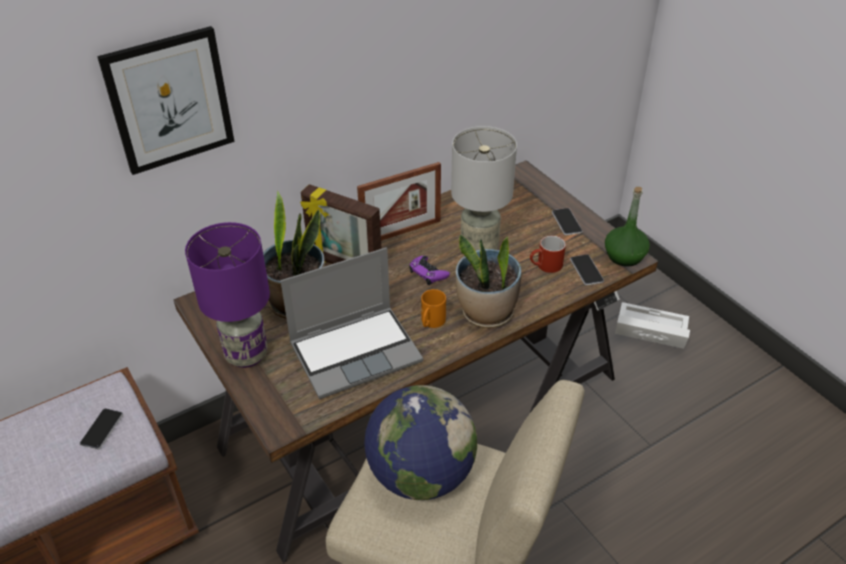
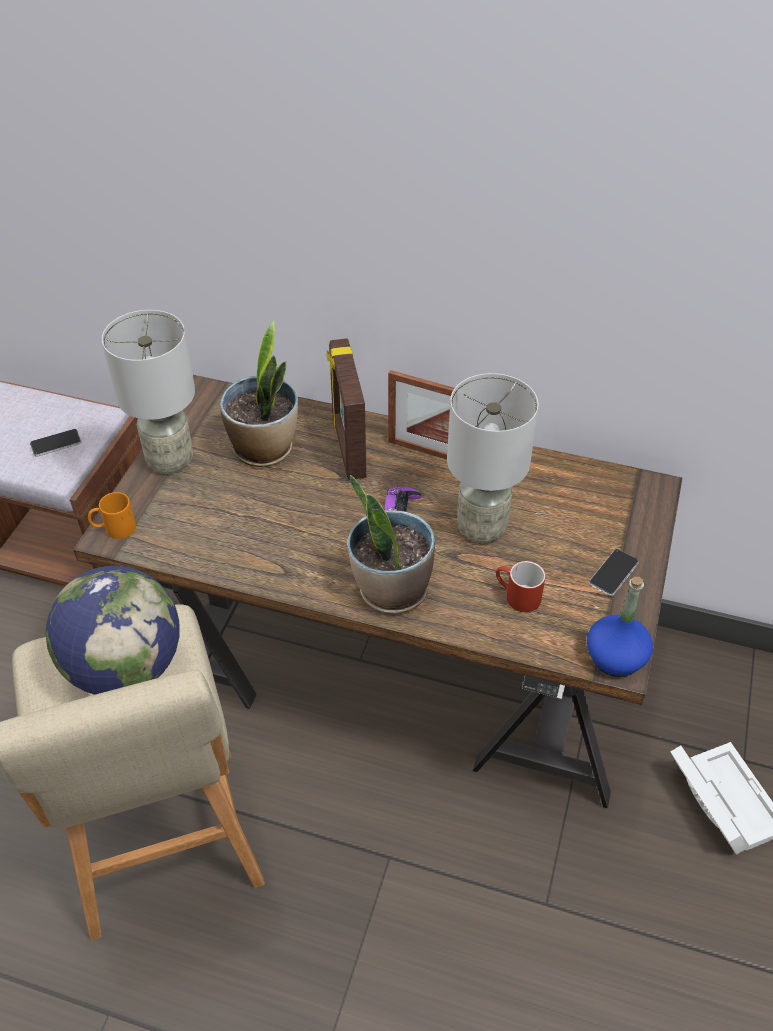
camera: 50 degrees right, 5 degrees up
picture [97,26,235,175] -> none
purple table lamp [185,222,270,368] -> grey table lamp [102,310,195,474]
laptop [281,247,423,399] -> none
orange mug [421,289,446,328] -> orange mug moved to [88,492,136,539]
phone [570,254,604,285] -> none
green bottle [605,187,650,267] -> blue bottle [587,577,653,677]

